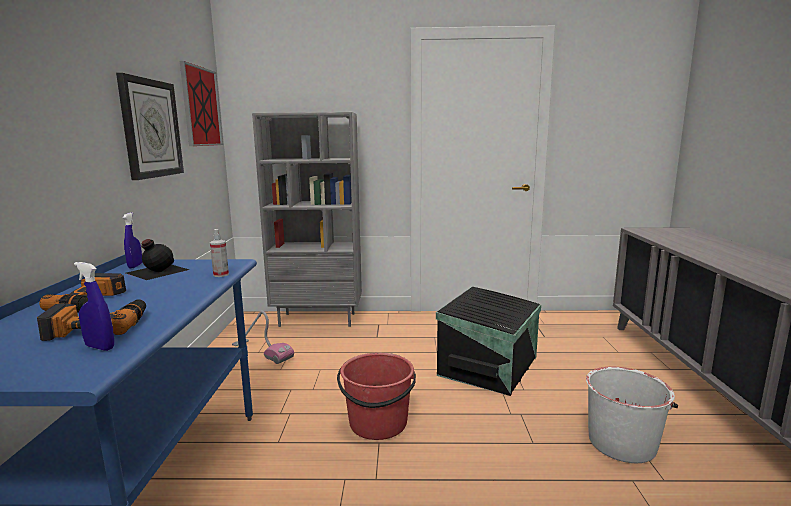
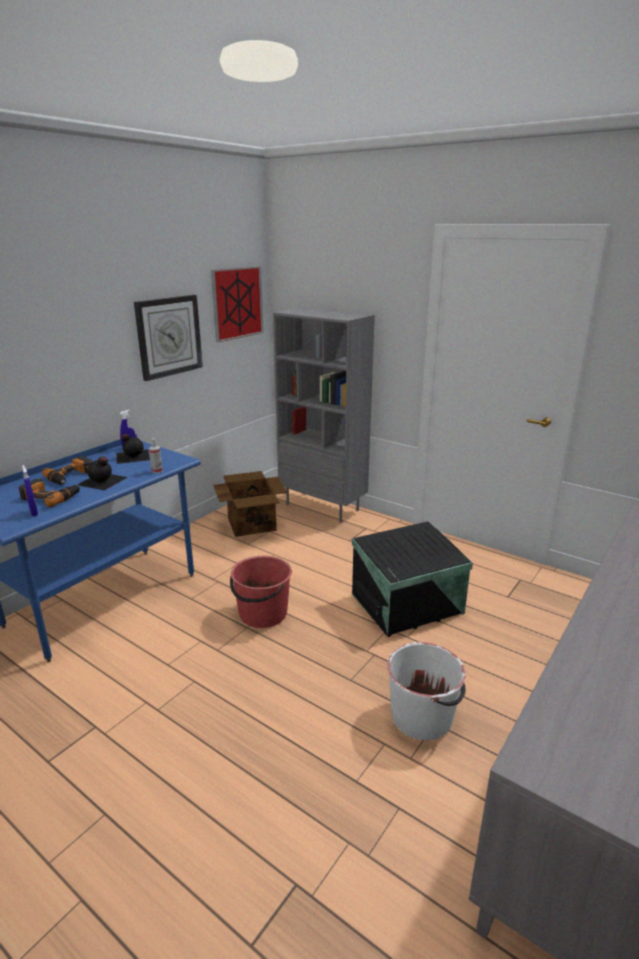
camera: 35 degrees right, 10 degrees up
vacuum cleaner [232,311,294,364] -> cardboard box [213,471,287,537]
none -> black bottle [77,456,128,491]

